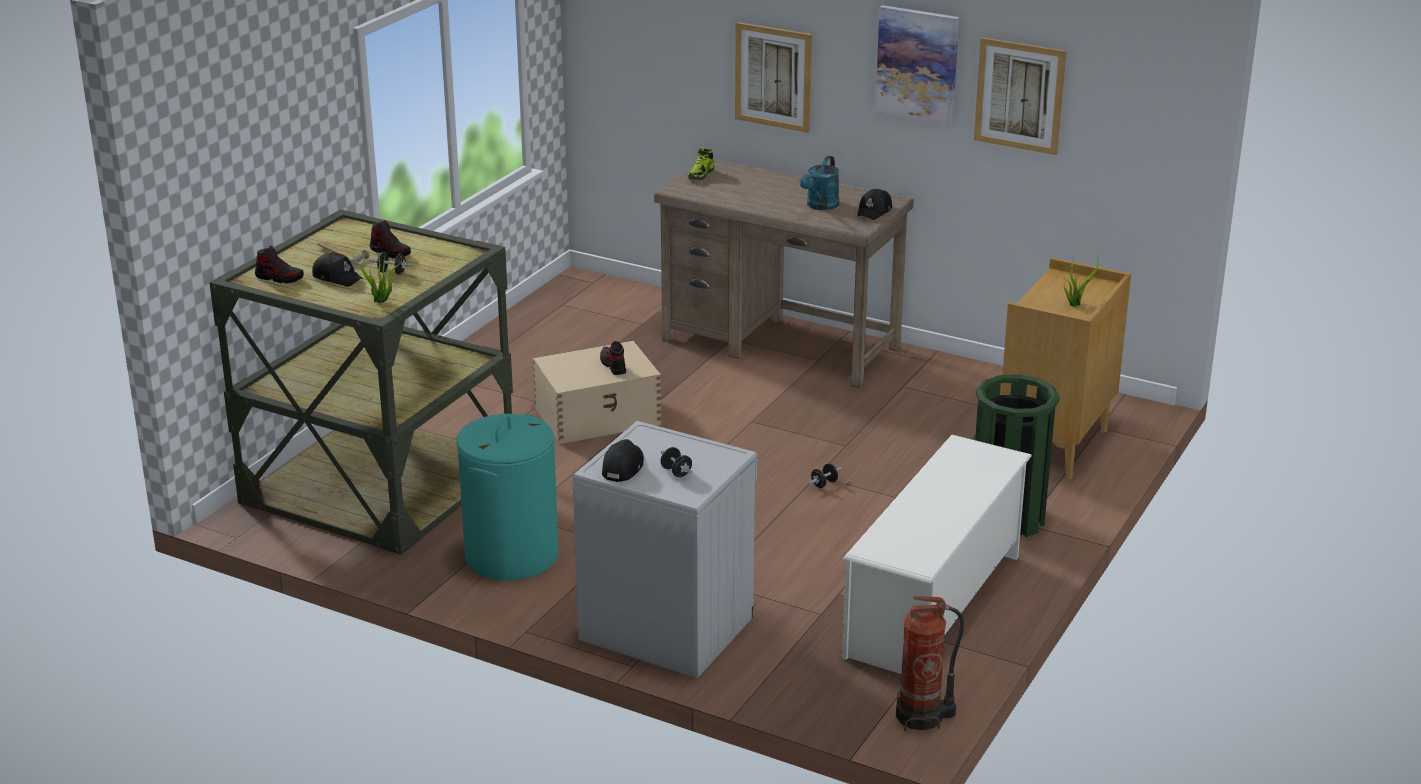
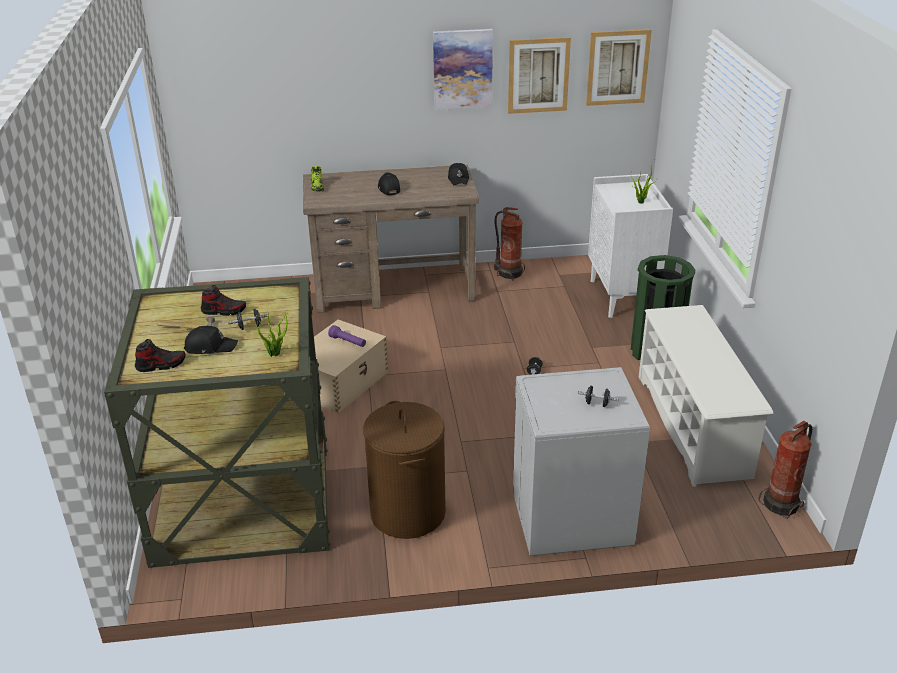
camera: 35 degrees left, 5 degrees up
turquoise laundry basket [456,414,559,581] -> brown laundry basket [363,401,446,539]
shoe [600,341,626,375] -> purple flashlight [328,325,366,347]
black cap [602,439,644,482] -> black cap moved to [378,172,400,195]
picture [735,22,812,133] -> picture moved to [586,29,652,106]
turquoise watering can [800,156,839,210] -> none
brown cabinet [1001,257,1131,479] -> white cabinet [588,174,673,318]
none -> fire extinguisher [494,207,525,280]

